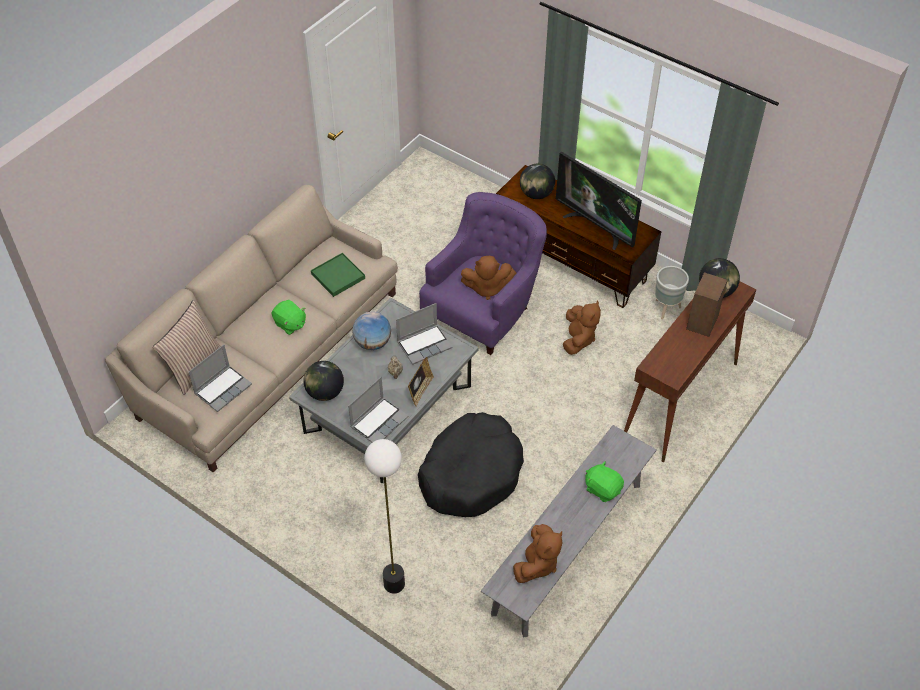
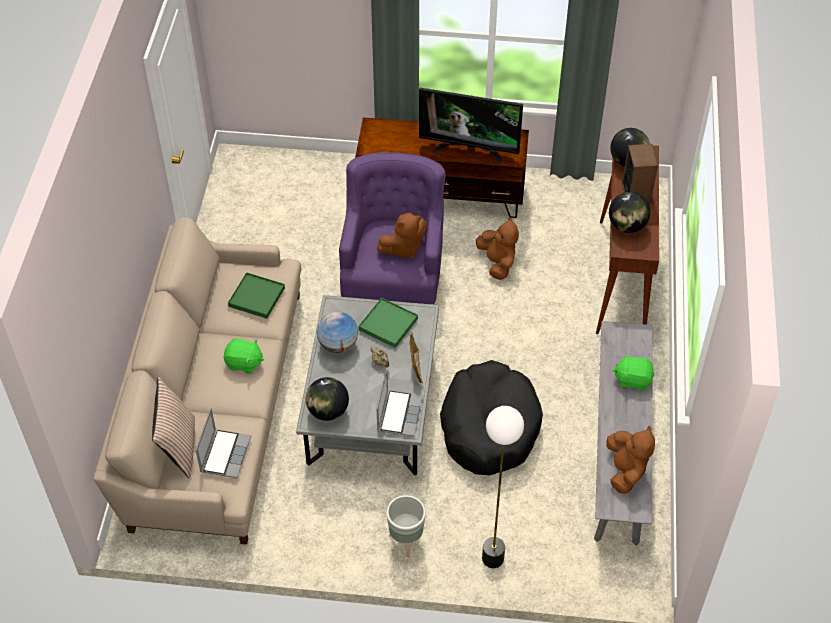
camera: 30 degrees left, 0 degrees up
laptop [396,303,452,365] -> green tray [358,298,418,348]
globe [520,164,555,199] -> globe moved to [609,192,650,233]
grey planter [655,266,689,319] -> grey planter moved to [386,495,426,558]

